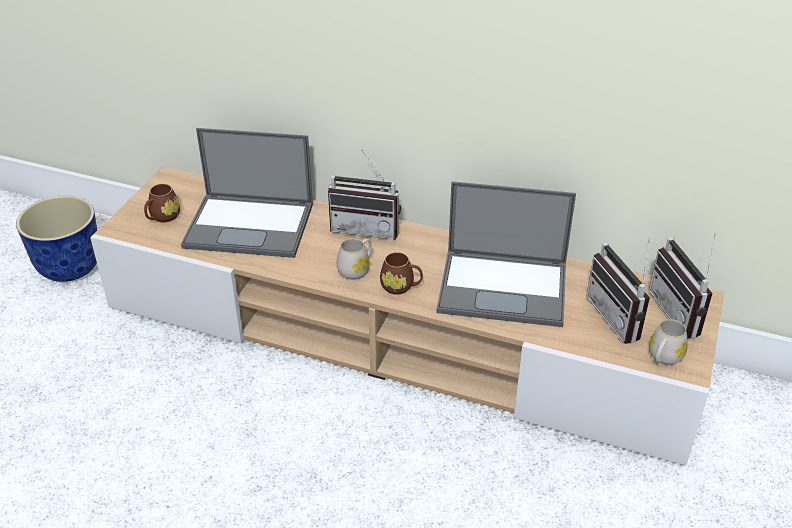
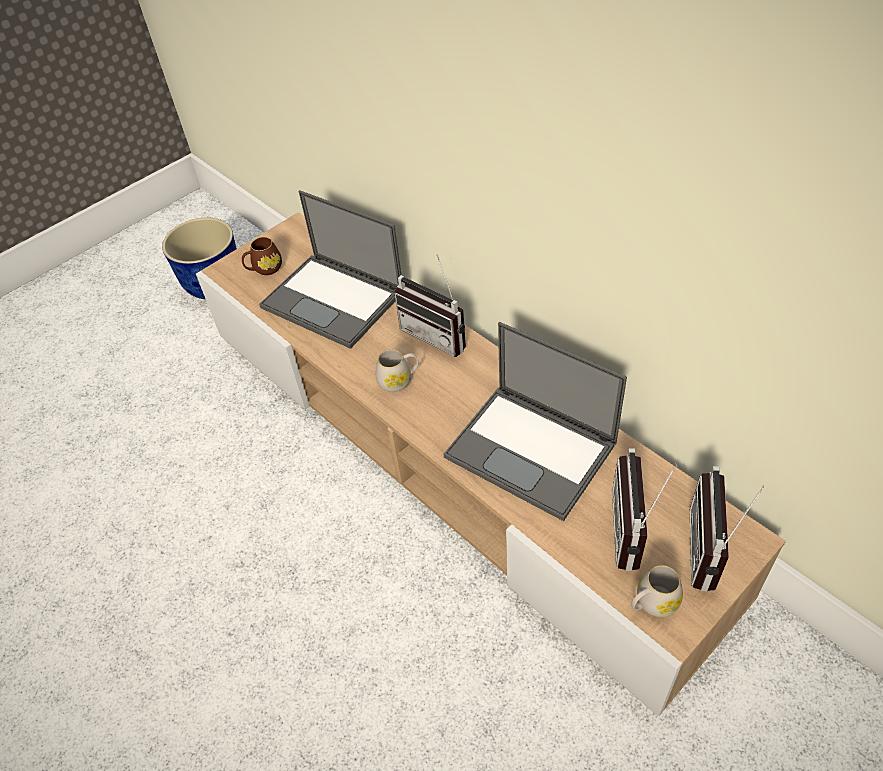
camera: 30 degrees right, 10 degrees up
brown mug [380,252,423,295] -> none

